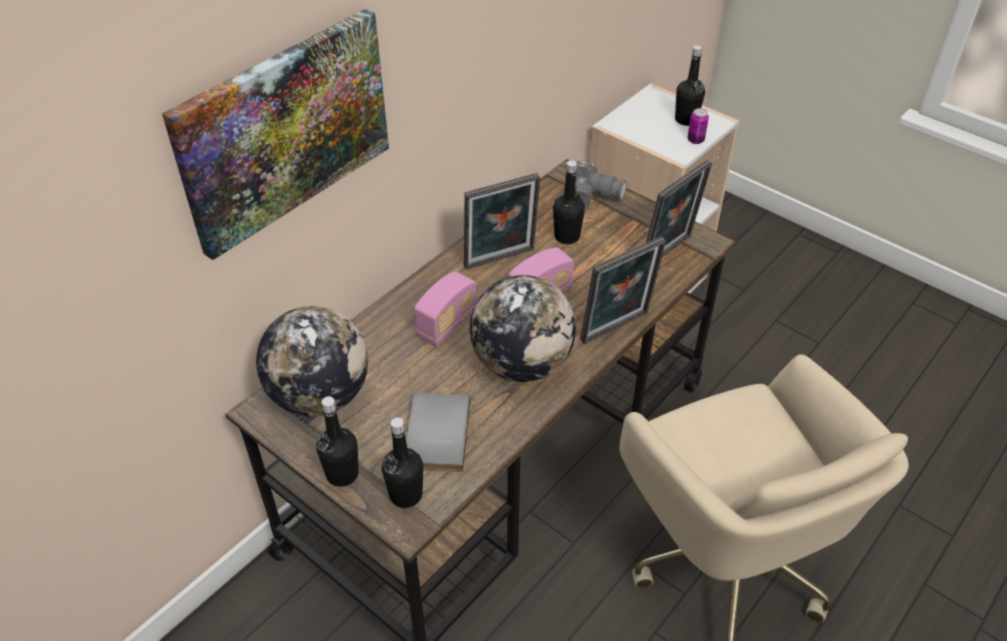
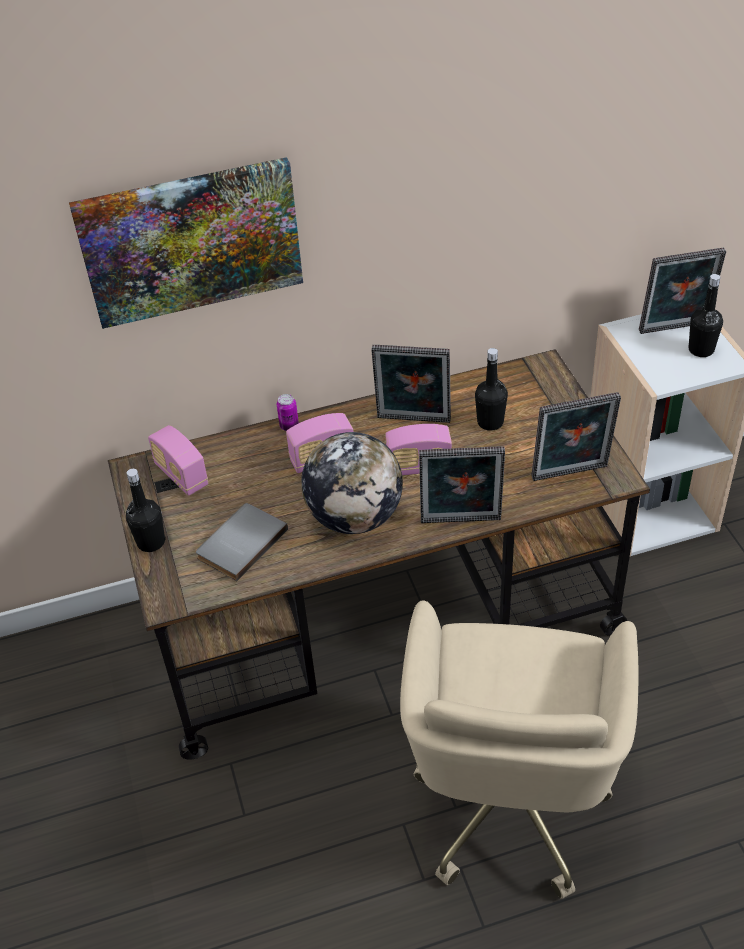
camera: 35 degrees right, 0 degrees up
globe [256,306,368,416] -> radio [148,425,208,496]
black bottle [382,418,423,508] -> none
camera [575,161,627,209] -> none
can [688,108,709,144] -> can moved to [277,394,299,431]
none -> picture frame [639,248,726,334]

